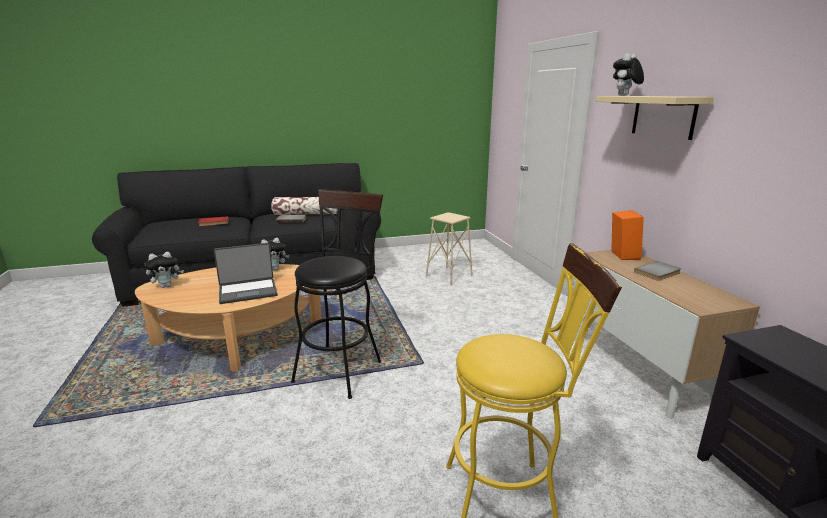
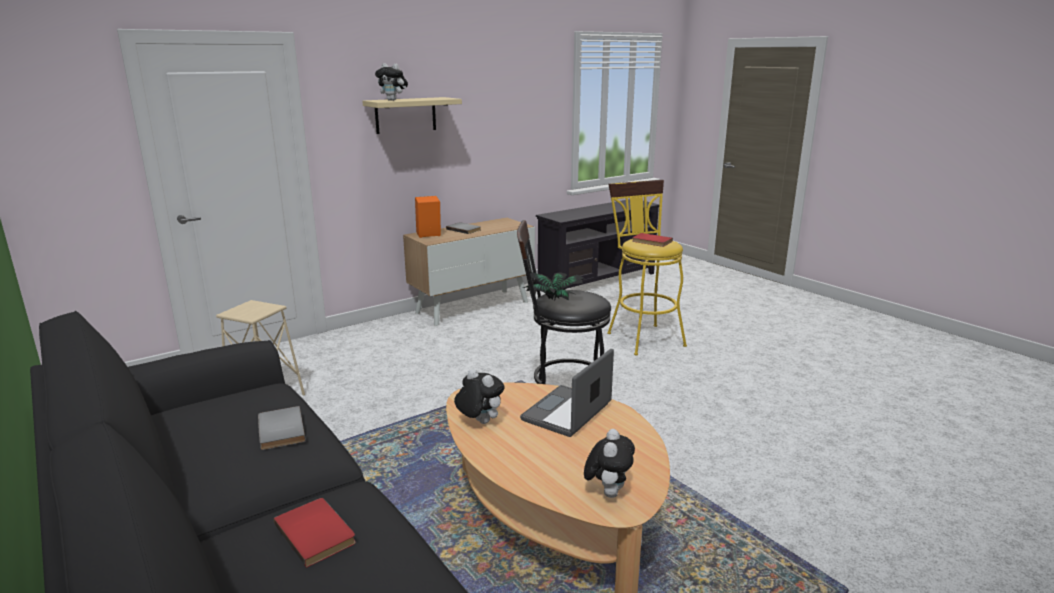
camera: 110 degrees left, 0 degrees up
plush toy [144,252,184,288] -> plush toy turned 60 degrees clockwise [584,429,635,498]
laptop [214,243,278,304] -> laptop turned 105 degrees counterclockwise [520,349,614,437]
pillow [271,197,338,215] -> none
none -> potted plant [523,272,583,301]
none -> red book [632,233,673,247]

